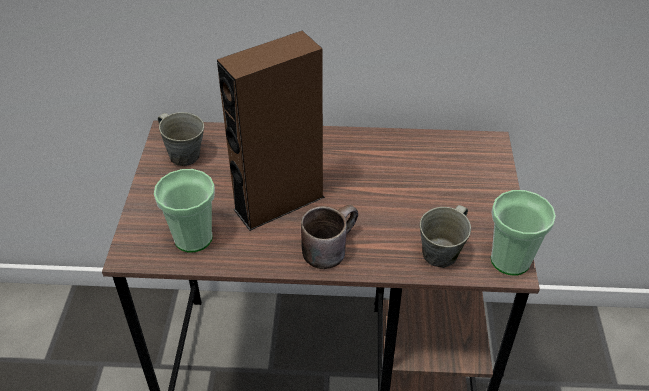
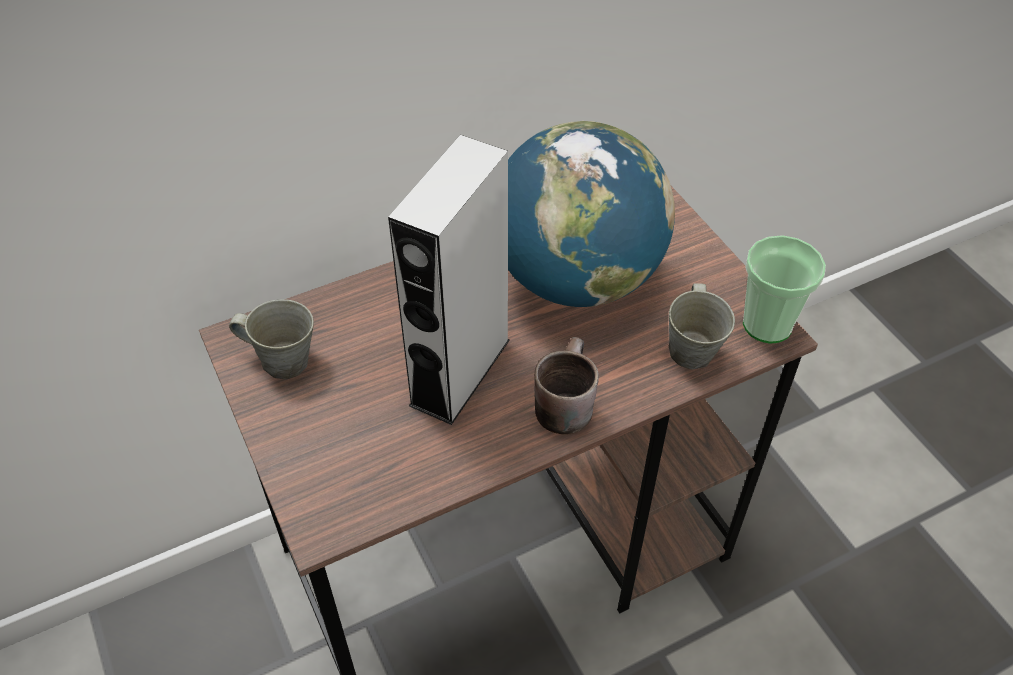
camera: 30 degrees left, 5 degrees up
cup [154,169,215,252] -> none
brown speaker [217,31,325,231] -> grey speaker [388,135,510,425]
none -> globe [508,121,675,307]

